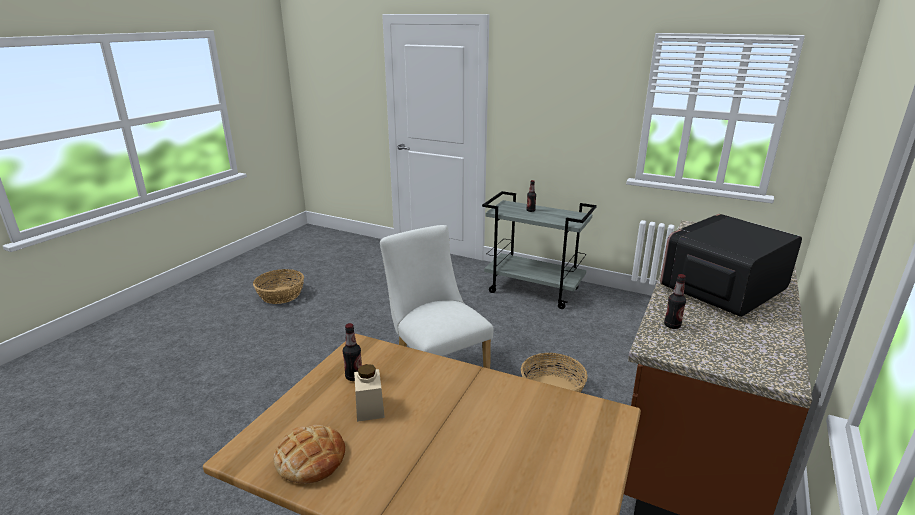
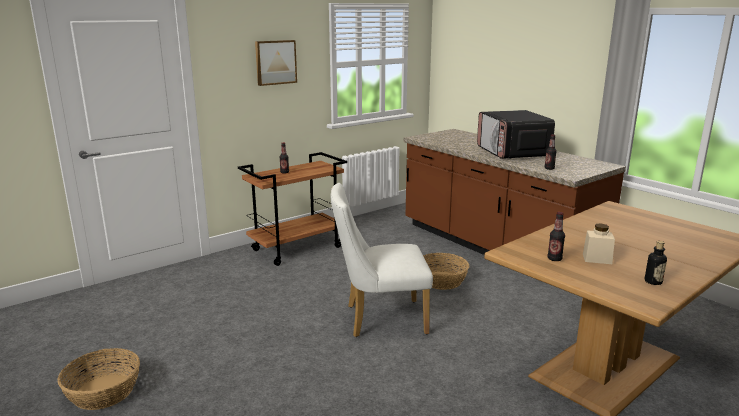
camera: 65 degrees left, 5 degrees down
bread [273,425,345,484] -> bottle [645,241,667,285]
grey cart [482,191,597,309] -> brown cart [238,152,347,266]
none -> picture [255,40,297,86]

